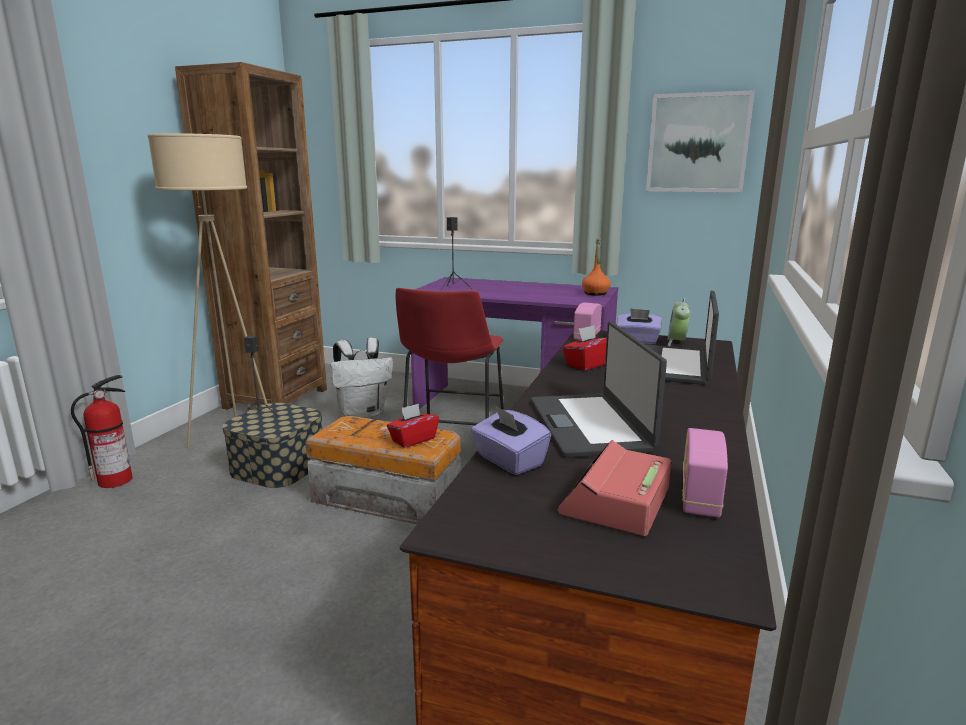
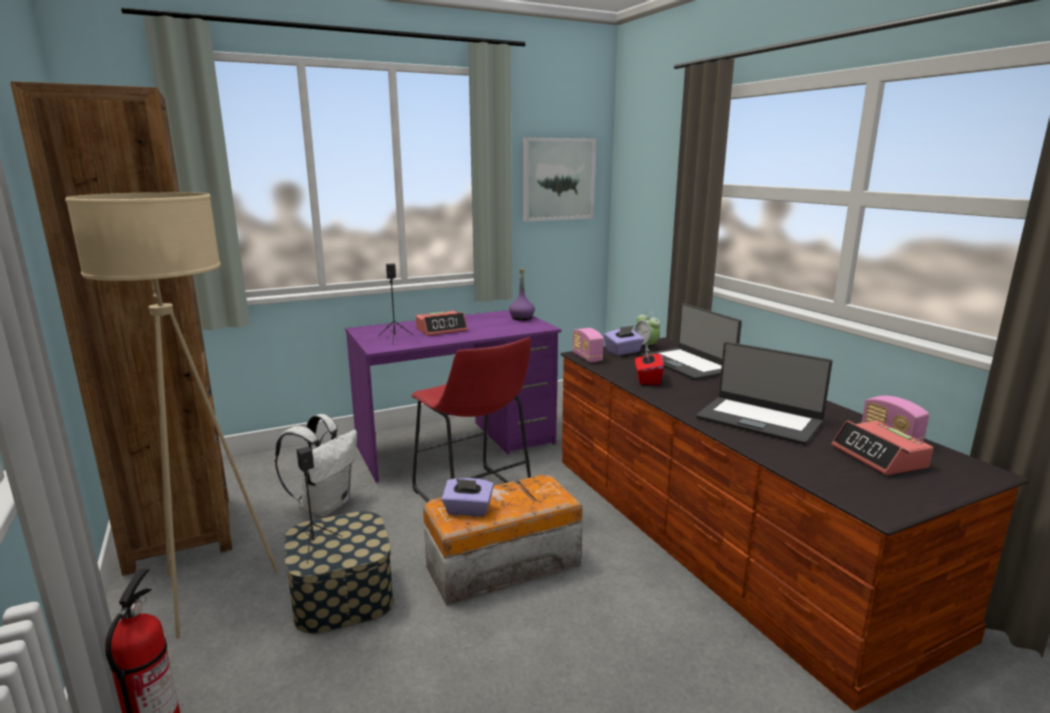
camera: 45 degrees left, 0 degrees up
red tissue box [387,403,439,448] -> none
purple tissue box [471,405,551,475] -> purple tissue box moved to [442,478,494,516]
orange bottle [582,238,611,296] -> purple bottle [509,269,535,320]
none -> alarm clock [416,311,468,336]

